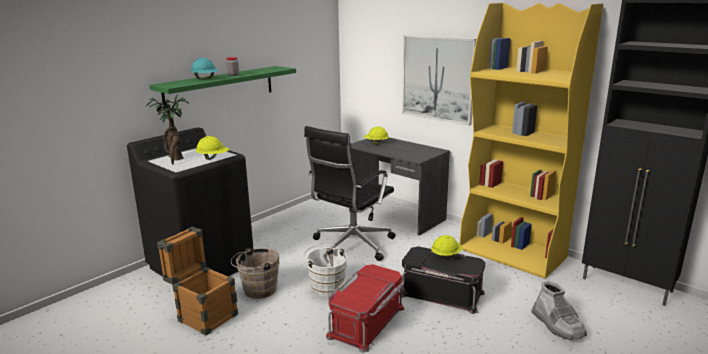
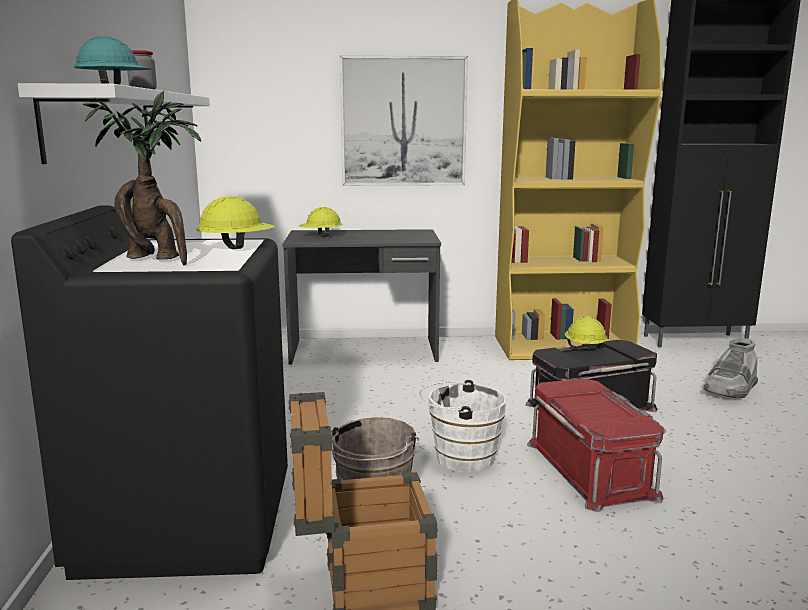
camera: 45 degrees left, 5 degrees down
green shelf [150,66,296,109] -> white shelf [18,83,210,164]
black office chair [304,126,396,261] -> none
grey boot [531,280,587,340] -> grey boot turned 105 degrees clockwise [703,338,758,398]

